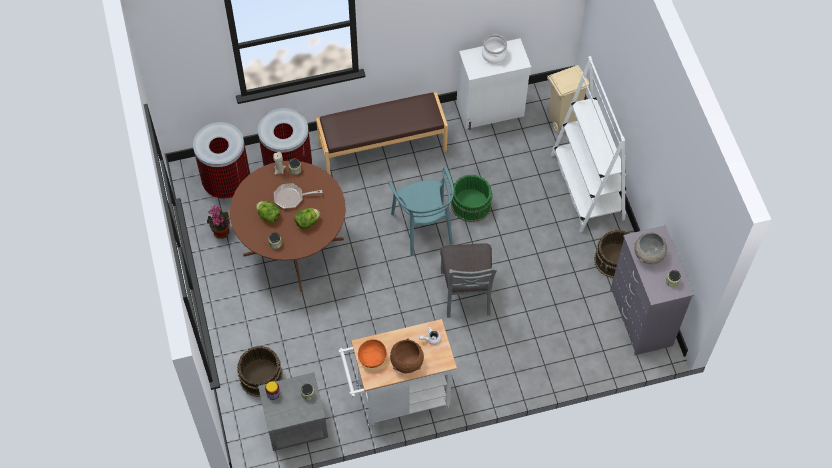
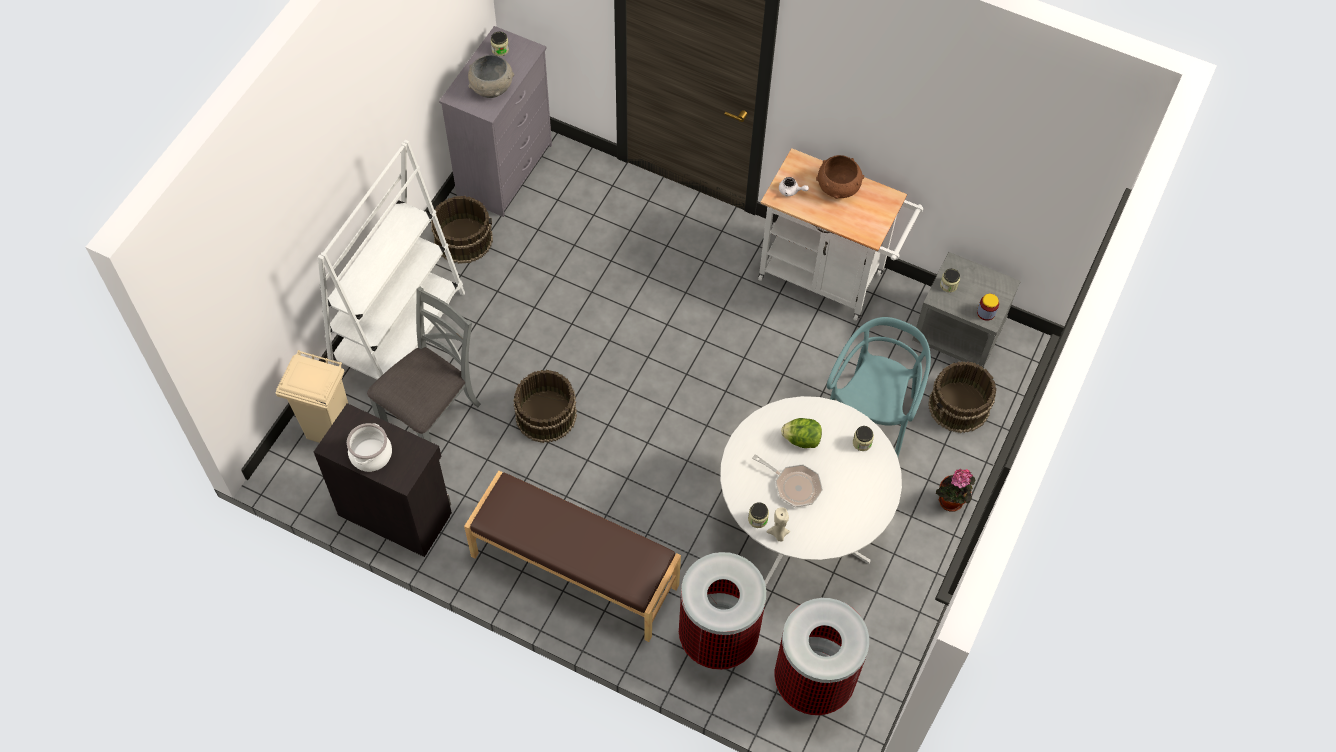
camera: 140 degrees left, 0 degrees up
potted plant [207,206,230,239] -> potted plant moved to [936,469,975,512]
brown dining table [230,161,346,292] -> white dining table [720,396,902,585]
lettuce [256,201,280,223] -> none
orange bowl [358,339,387,368] -> none
turquoise chair [389,167,454,255] -> turquoise chair moved to [827,317,931,457]
grey chair [440,243,497,318] -> grey chair moved to [367,287,481,442]
green bucket [451,174,492,222] -> brown bucket [513,370,577,443]
white cabinet [457,38,531,130] -> black cabinet [314,403,452,557]

